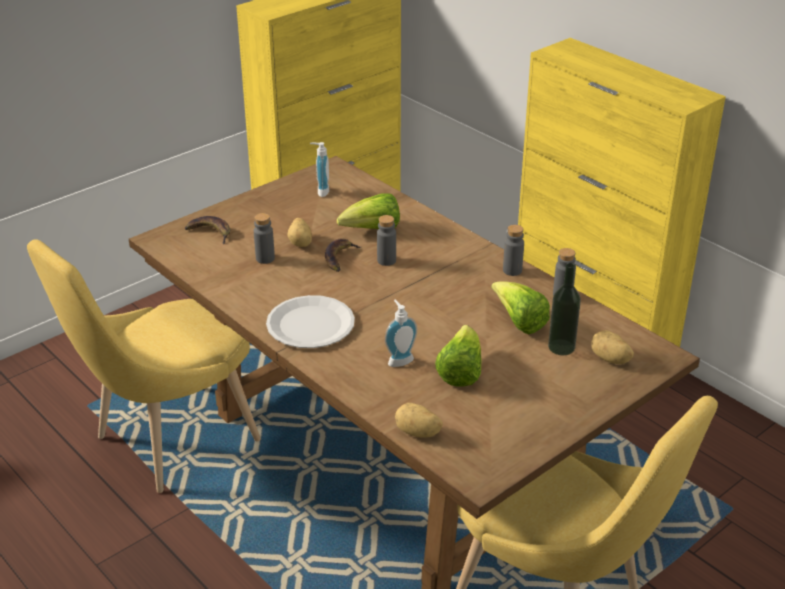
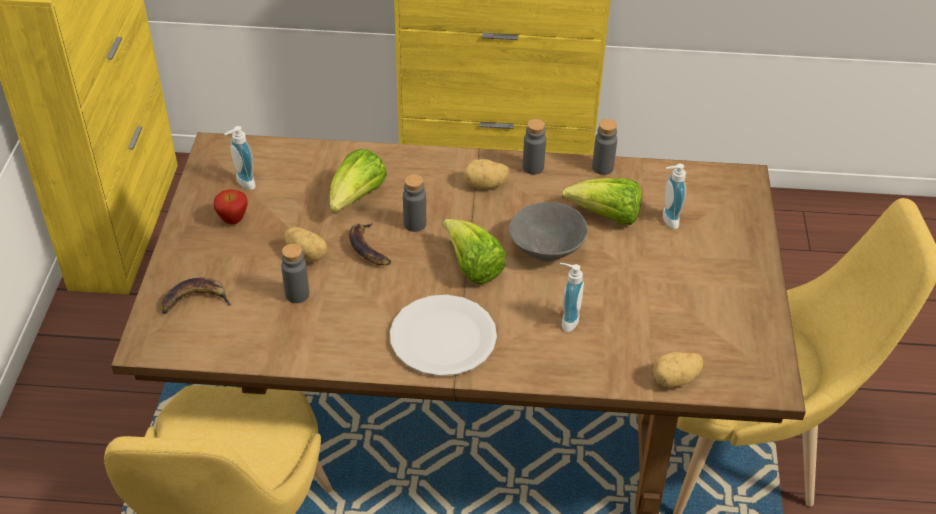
camera: 45 degrees left, 10 degrees up
lettuce [435,325,482,387] -> lettuce moved to [442,219,506,284]
bottle [548,263,581,355] -> soap dispenser [663,164,686,229]
potato [591,330,634,364] -> potato moved to [464,159,510,189]
none -> apple [214,189,248,224]
none -> grey bowl [509,202,588,262]

